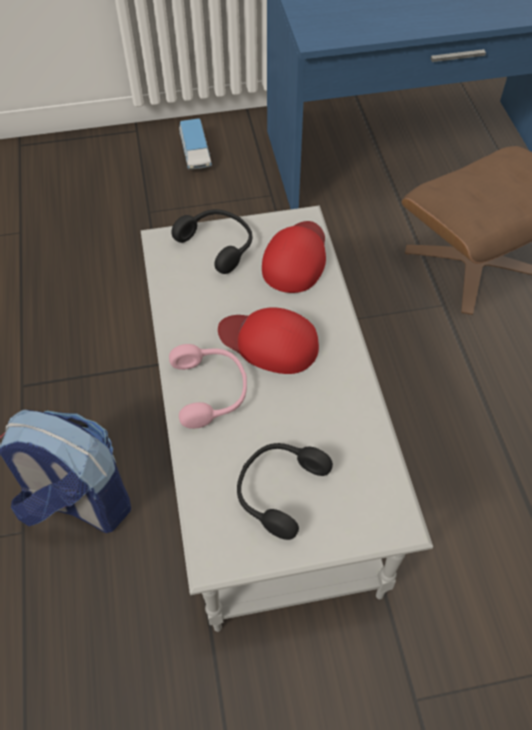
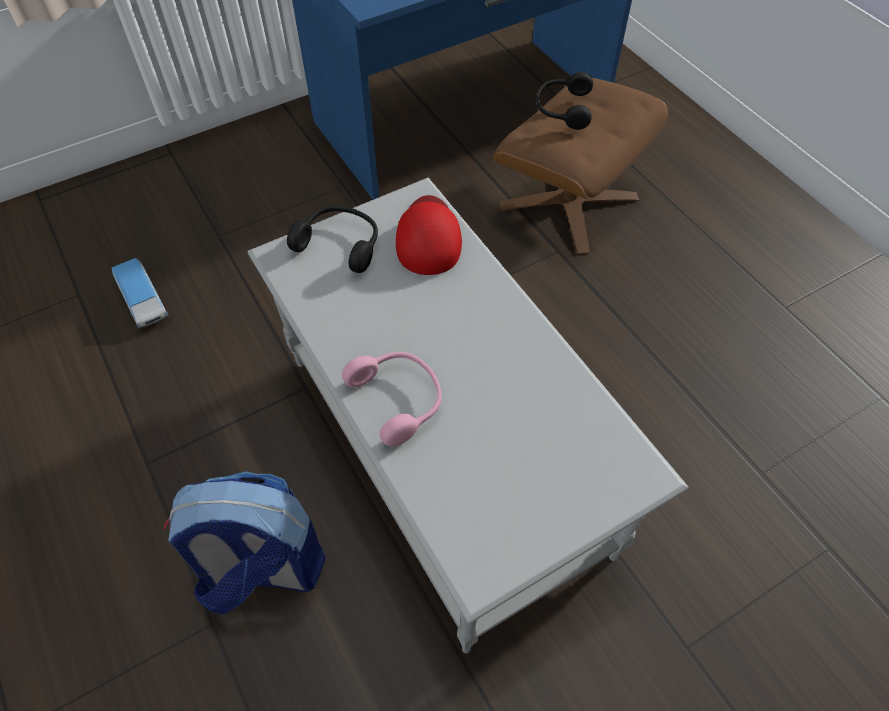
camera: 20 degrees left, 0 degrees up
toy car [179,118,212,170] -> toy car moved to [112,258,169,329]
red cap [218,307,319,374] -> none
black headphones [237,443,333,540] -> black headphones moved to [536,72,593,130]

